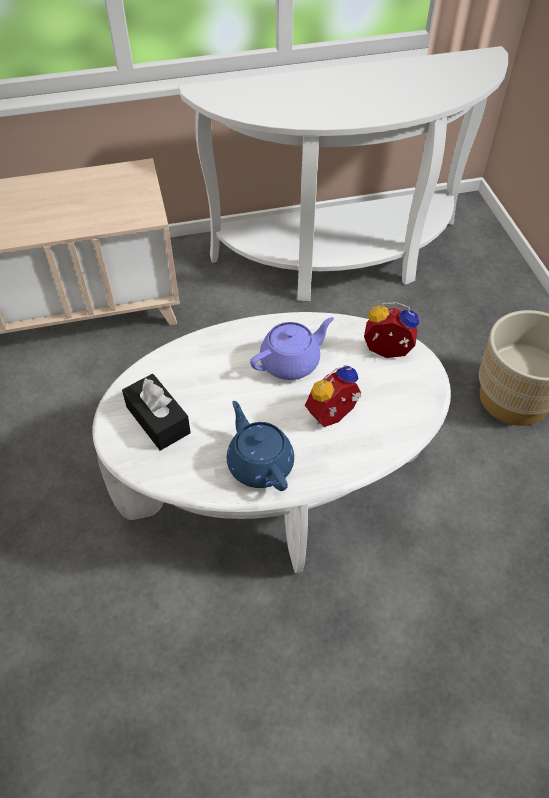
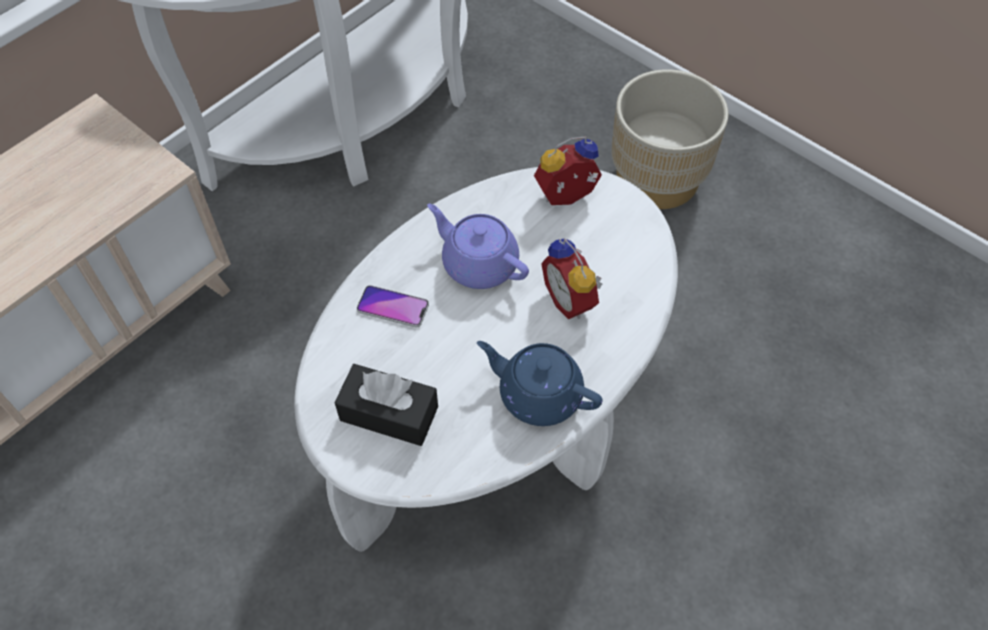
camera: 35 degrees left, 5 degrees up
purple teapot [250,317,334,380] -> purple teapot turned 75 degrees counterclockwise [427,204,529,289]
alarm clock [305,365,361,427] -> alarm clock turned 45 degrees counterclockwise [541,238,602,319]
none -> phone [357,285,429,328]

